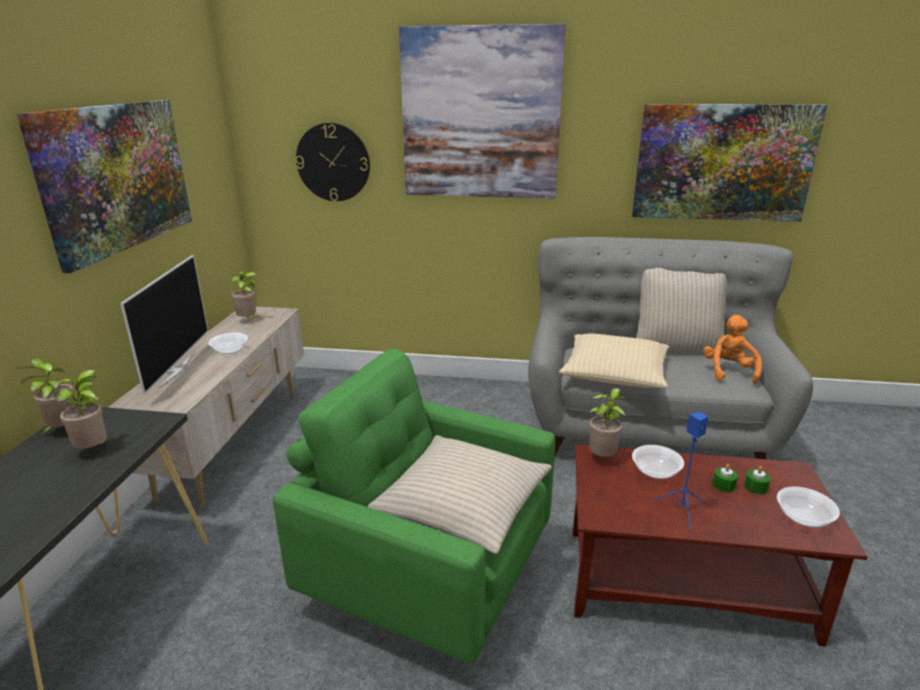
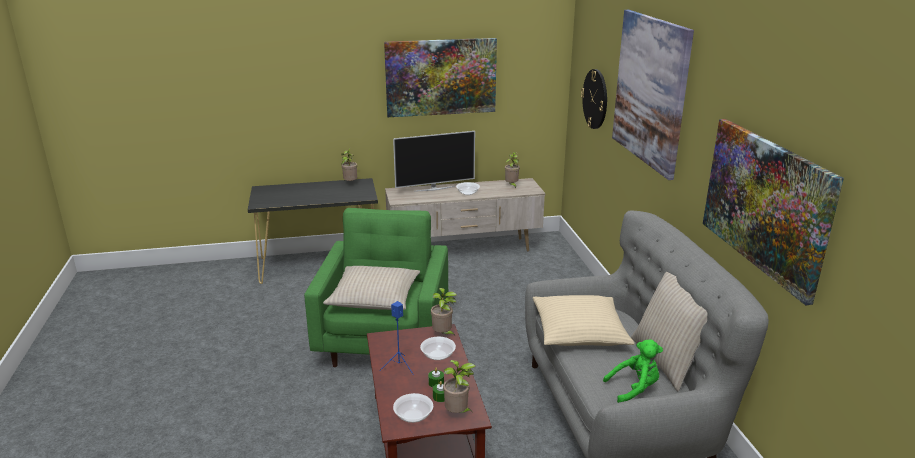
camera: 70 degrees right, 0 degrees up
potted plant [53,370,110,449] -> potted plant moved to [443,360,476,413]
orange plush toy [703,315,762,384] -> green plush toy [603,340,663,403]

